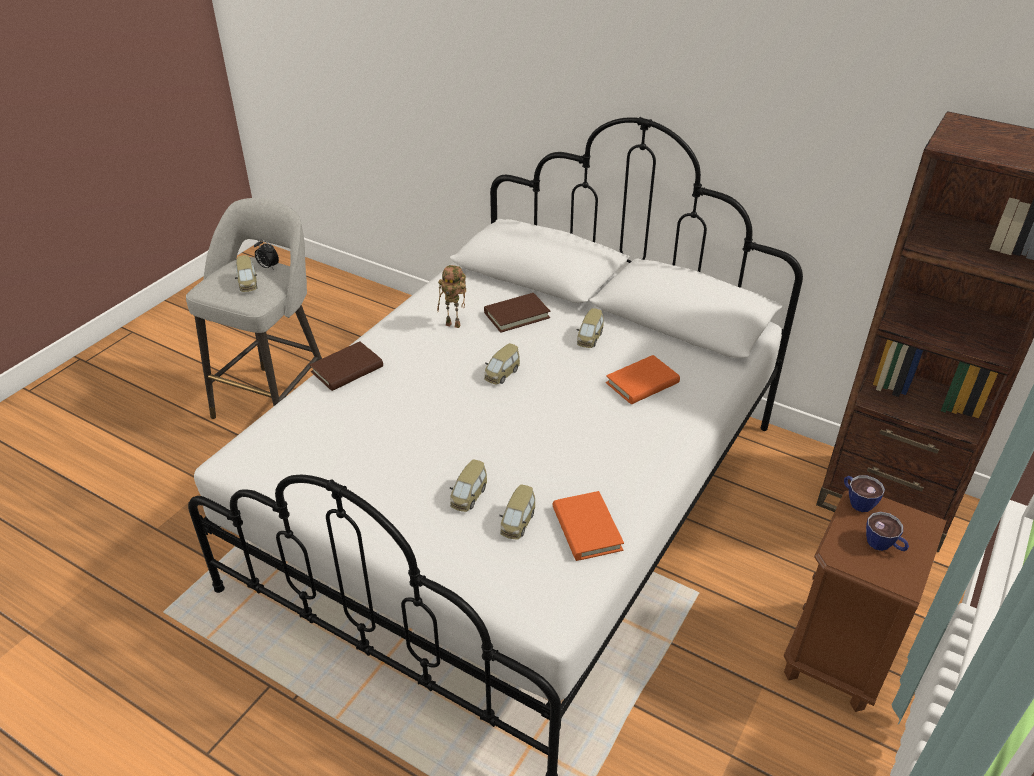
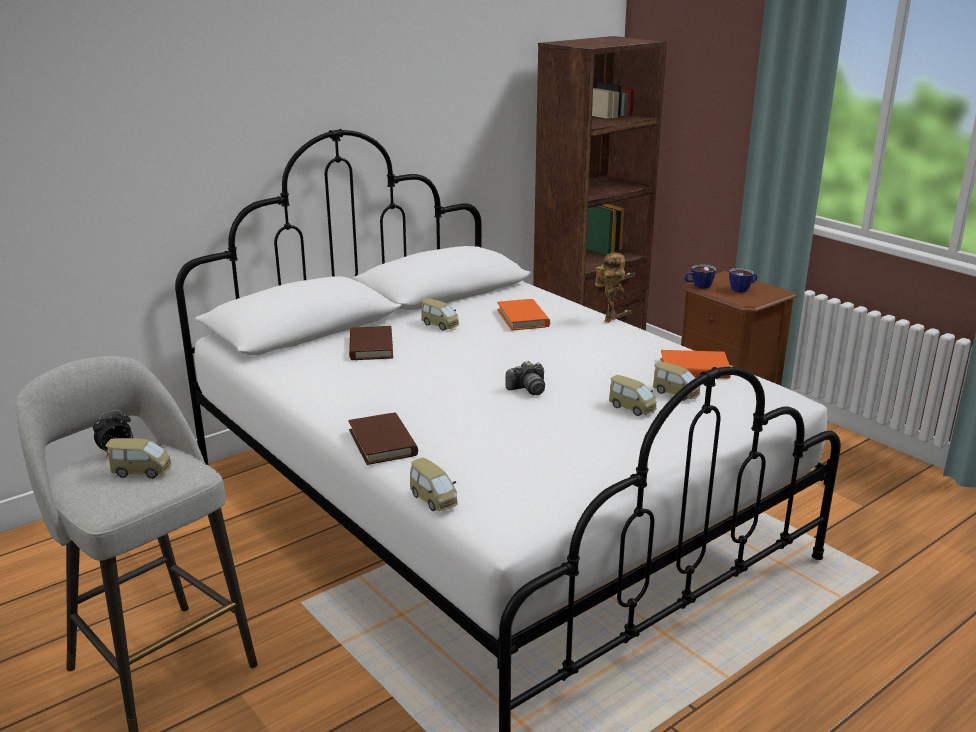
camera: 70 degrees left, 15 degrees down
toy robot [437,265,466,328] -> toy robot moved to [595,253,625,323]
toy car [484,343,520,385] -> toy car moved to [410,458,458,511]
none -> camera [505,361,545,395]

